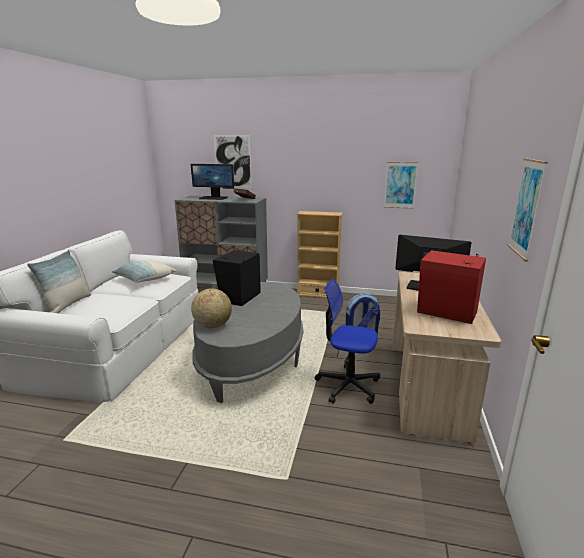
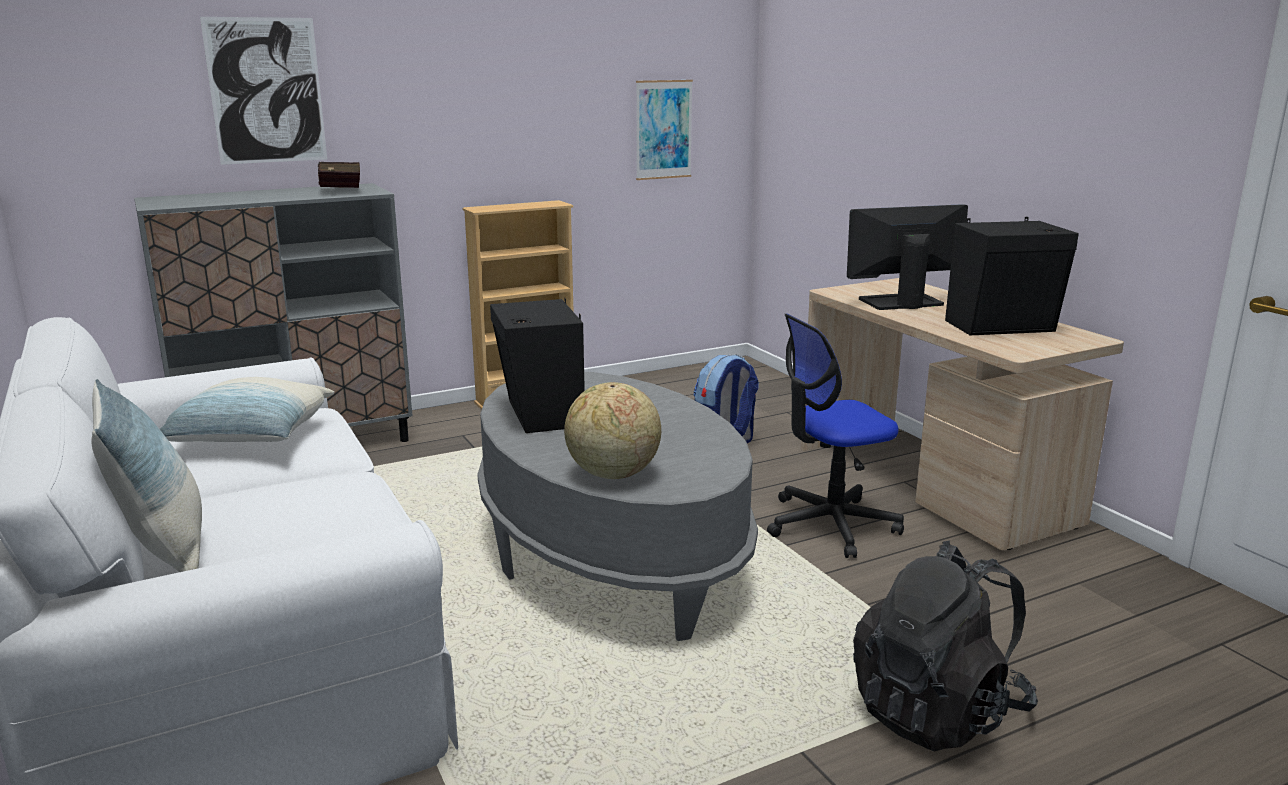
camera: 40 degrees left, 0 degrees up
monitor [191,164,234,200] -> none
red speaker [417,249,486,324] -> black speaker [945,217,1079,335]
picture [507,158,548,262] -> none
none -> black backpack [853,541,1038,752]

